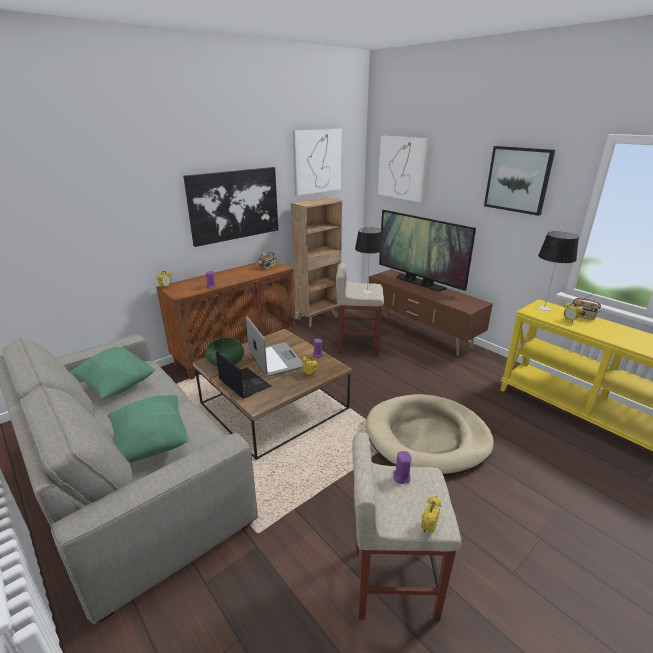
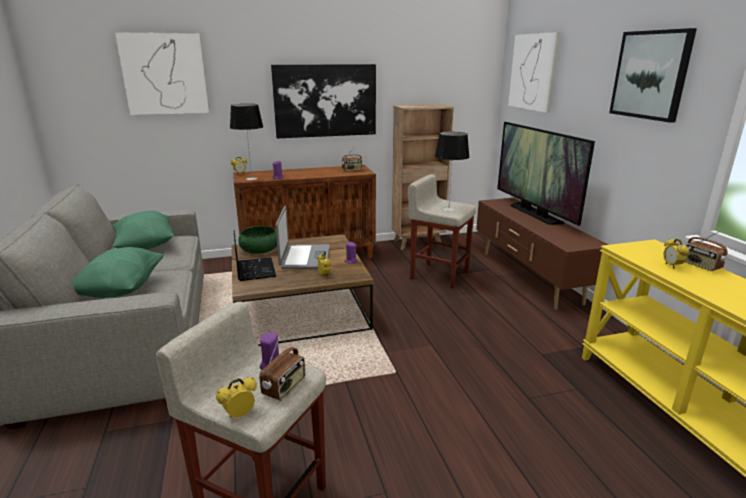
camera: 25 degrees right, 5 degrees down
picture [293,129,342,196] -> picture moved to [115,32,209,115]
beige dog bed [366,394,494,476] -> none
table lamp [538,231,579,311] -> table lamp moved to [230,104,263,180]
none -> radio [259,337,305,401]

